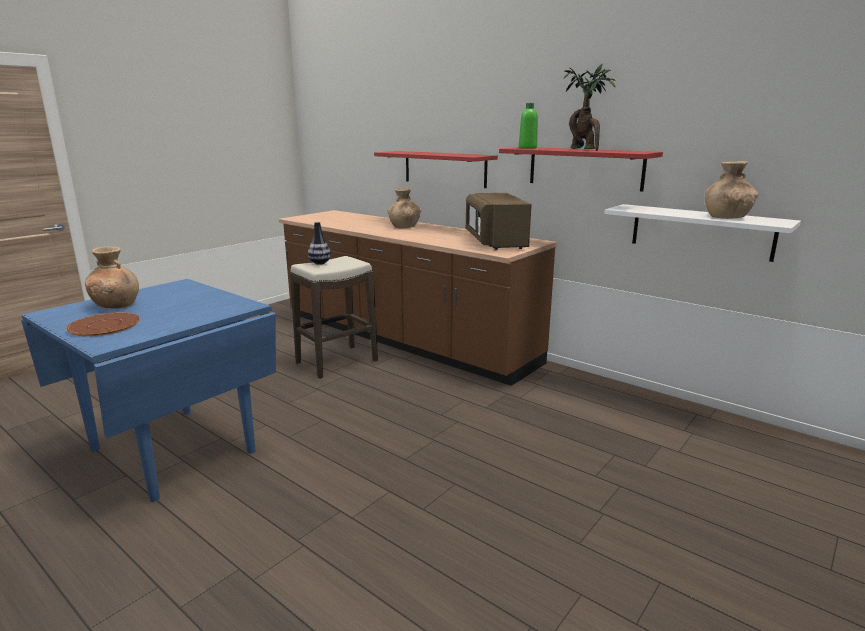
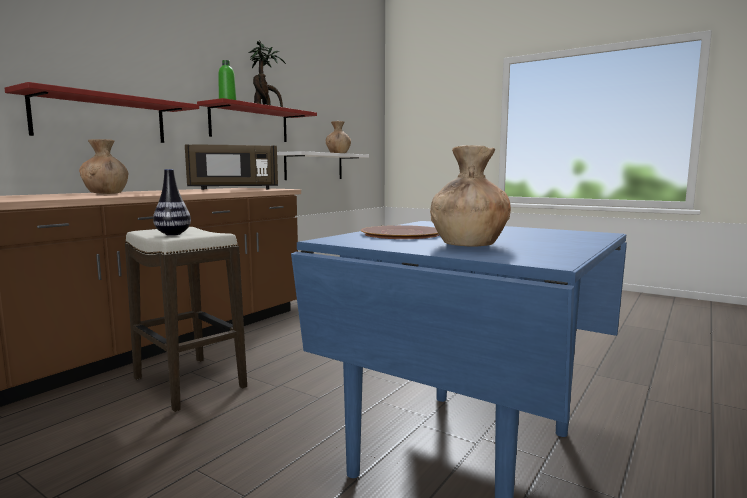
camera: 95 degrees left, 10 degrees down
brown plate [66,312,140,337] -> brown plate moved to [361,225,439,239]

